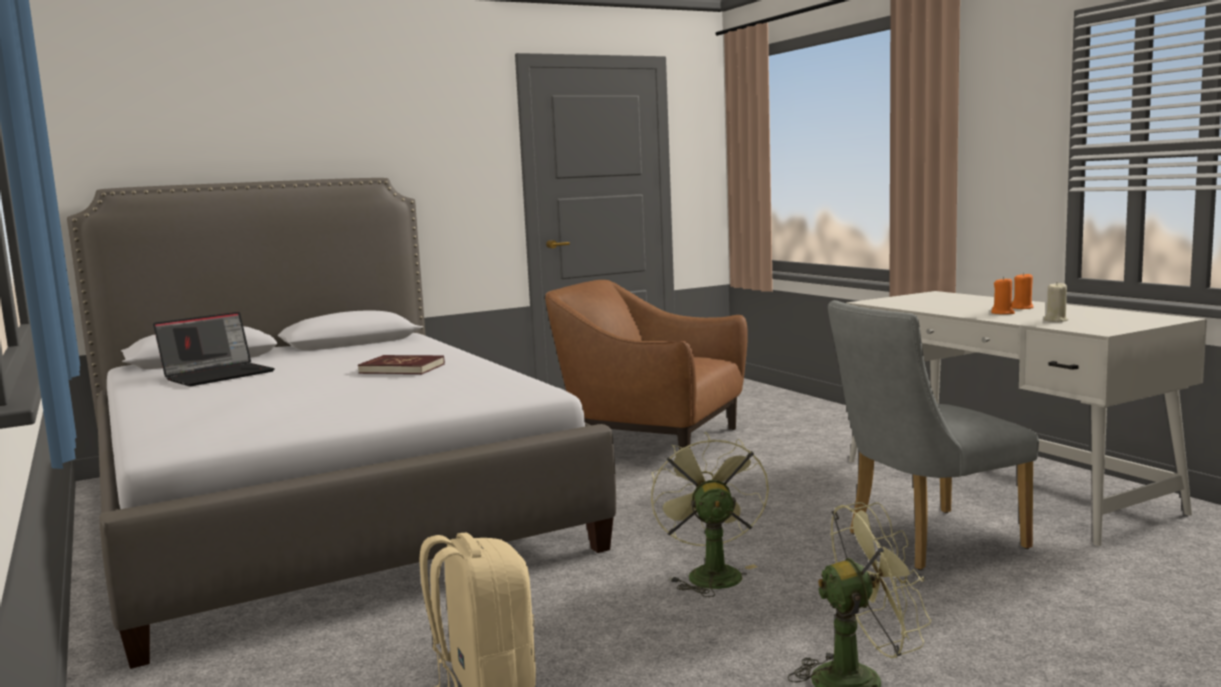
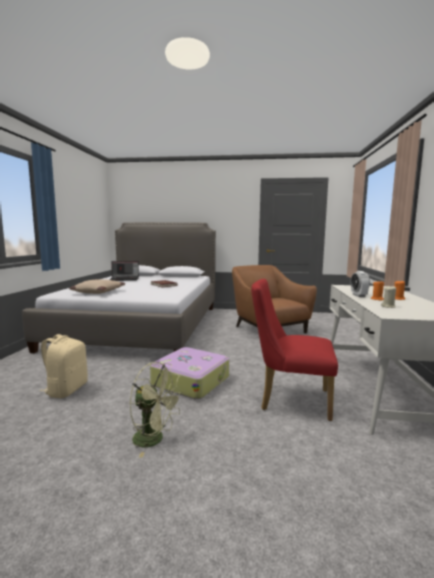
camera: 35 degrees right, 0 degrees up
green fan [651,432,769,597] -> suitcase [150,347,229,400]
grey chair [828,300,1039,570] -> red chair [251,279,338,421]
none -> beige pillow [69,279,125,294]
none -> alarm clock [351,271,370,297]

